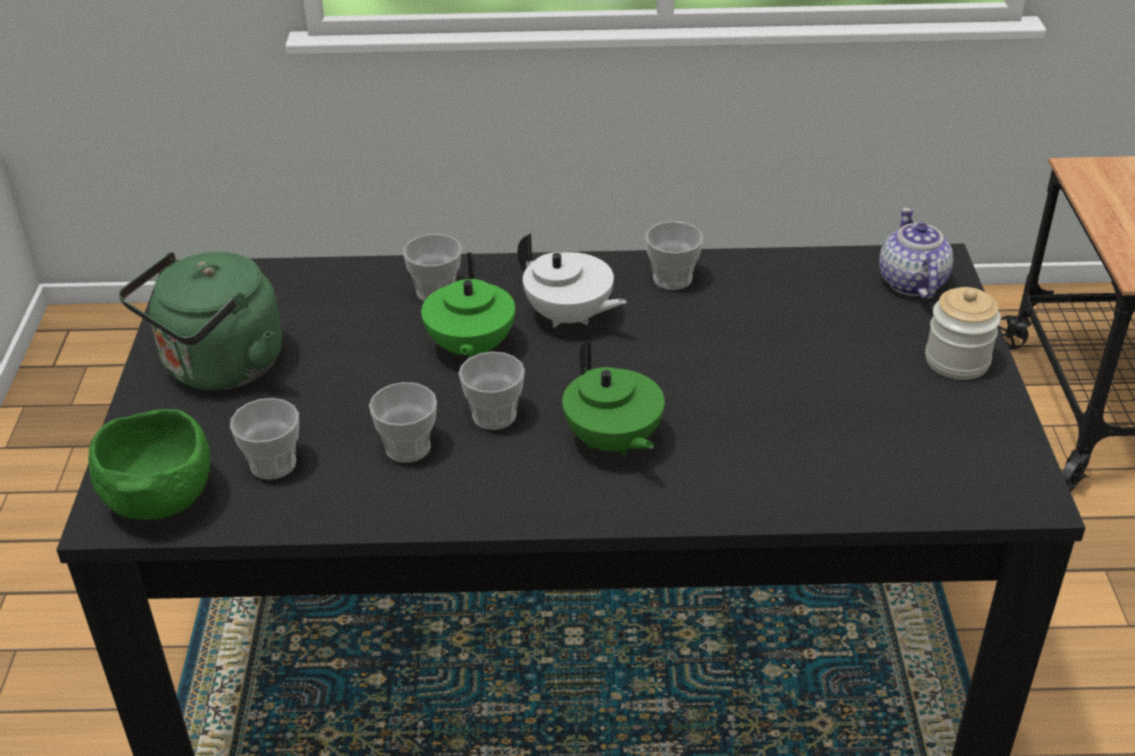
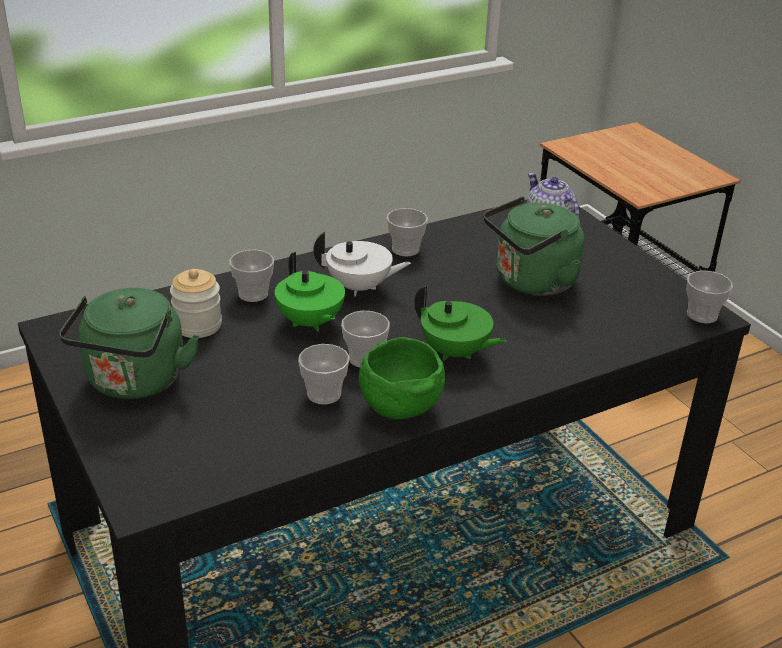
camera: 30 degrees left, 5 degrees down
green bowl [88,409,210,520] -> green bowl moved to [359,337,445,419]
cup [230,398,299,480] -> cup moved to [687,270,733,323]
jar [925,287,1001,380] -> jar moved to [170,269,222,338]
none -> green kettle [484,197,584,296]

